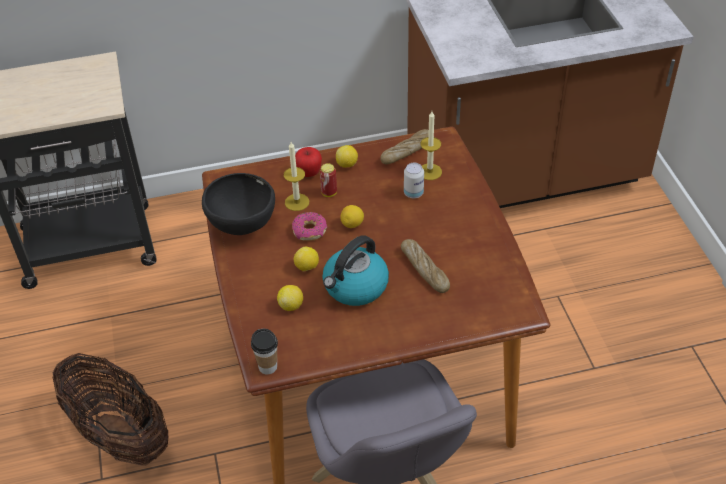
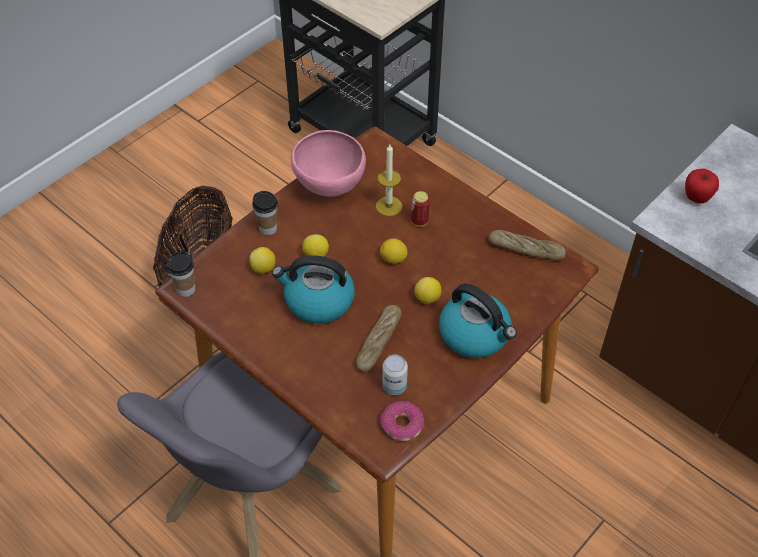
camera: 55 degrees right, 5 degrees up
black bowl [202,173,275,235] -> pink bowl [291,130,366,197]
donut [292,212,327,241] -> donut moved to [380,401,424,442]
apple [295,147,322,177] -> apple moved to [685,169,719,203]
lemon [336,145,358,168] -> lemon moved to [414,277,441,304]
can [404,163,424,198] -> can moved to [382,355,408,395]
candle [420,111,442,180] -> none
none -> cup [252,191,278,235]
none -> kettle [439,283,517,358]

